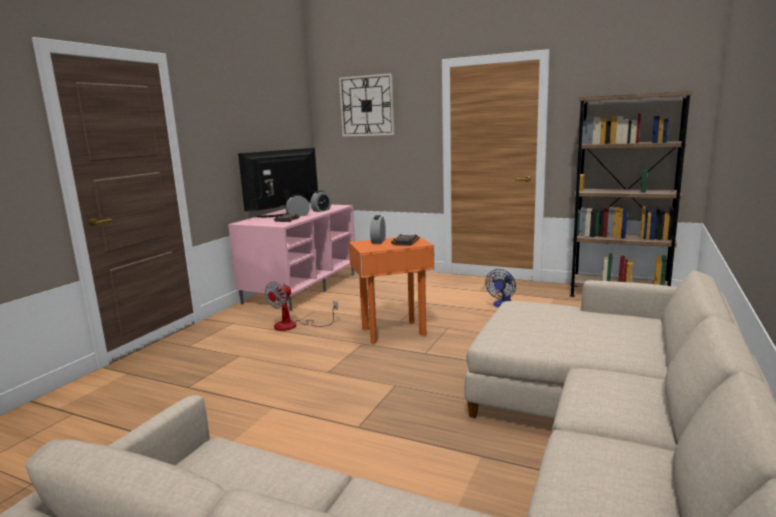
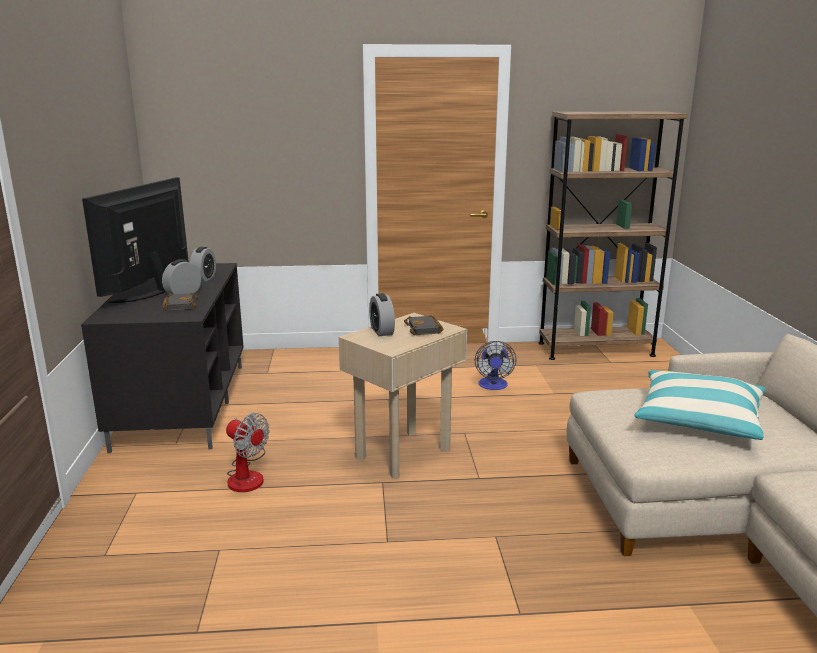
camera: 30 degrees left, 5 degrees up
pink tv stand [228,204,355,311] -> black tv stand [81,263,244,453]
fan [264,281,338,331] -> fan turned 60 degrees counterclockwise [226,412,270,492]
wall clock [339,73,394,137] -> none
orange side table [349,236,435,344] -> beige side table [339,313,467,479]
none -> pillow [635,370,765,440]

